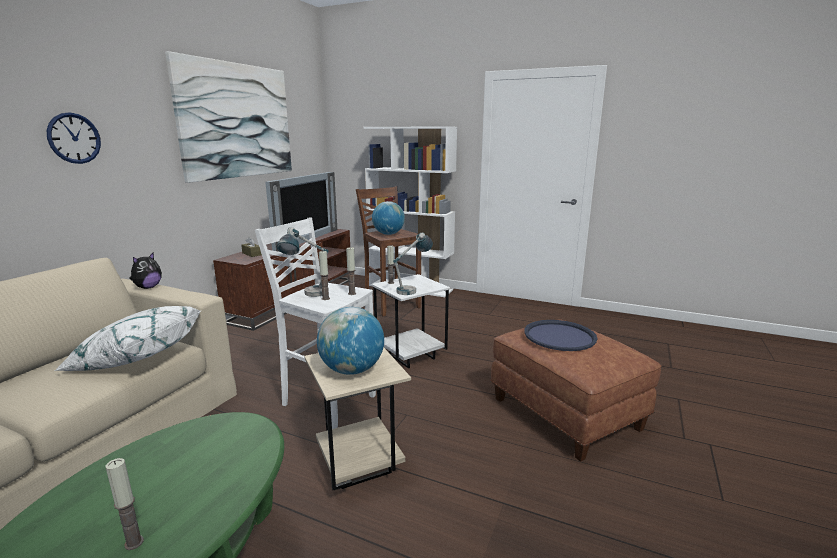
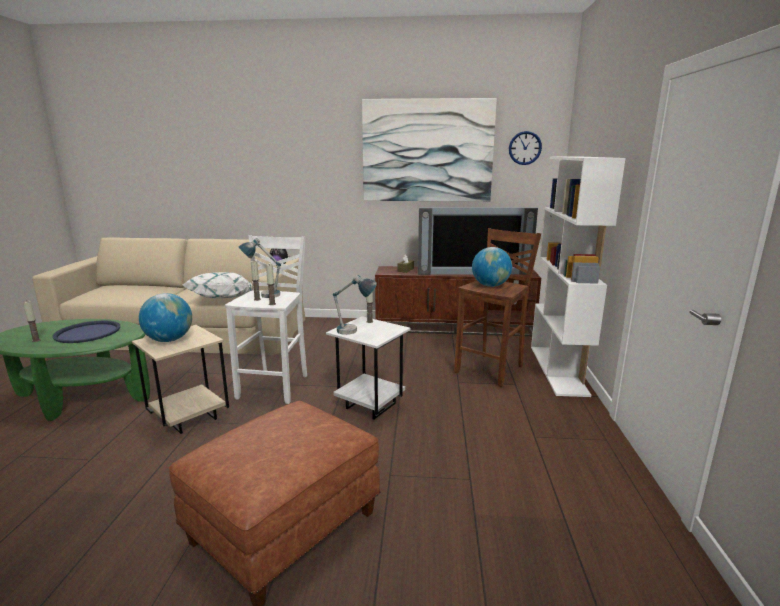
camera: 70 degrees right, 0 degrees up
wall clock [46,112,101,164] -> wall clock moved to [509,131,542,165]
blue tray [524,320,598,351] -> blue tray moved to [52,321,120,343]

